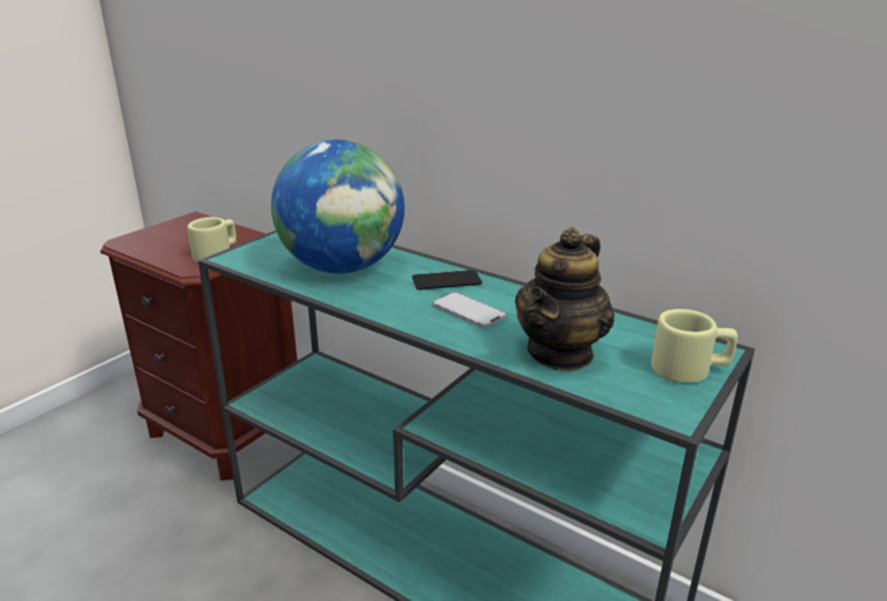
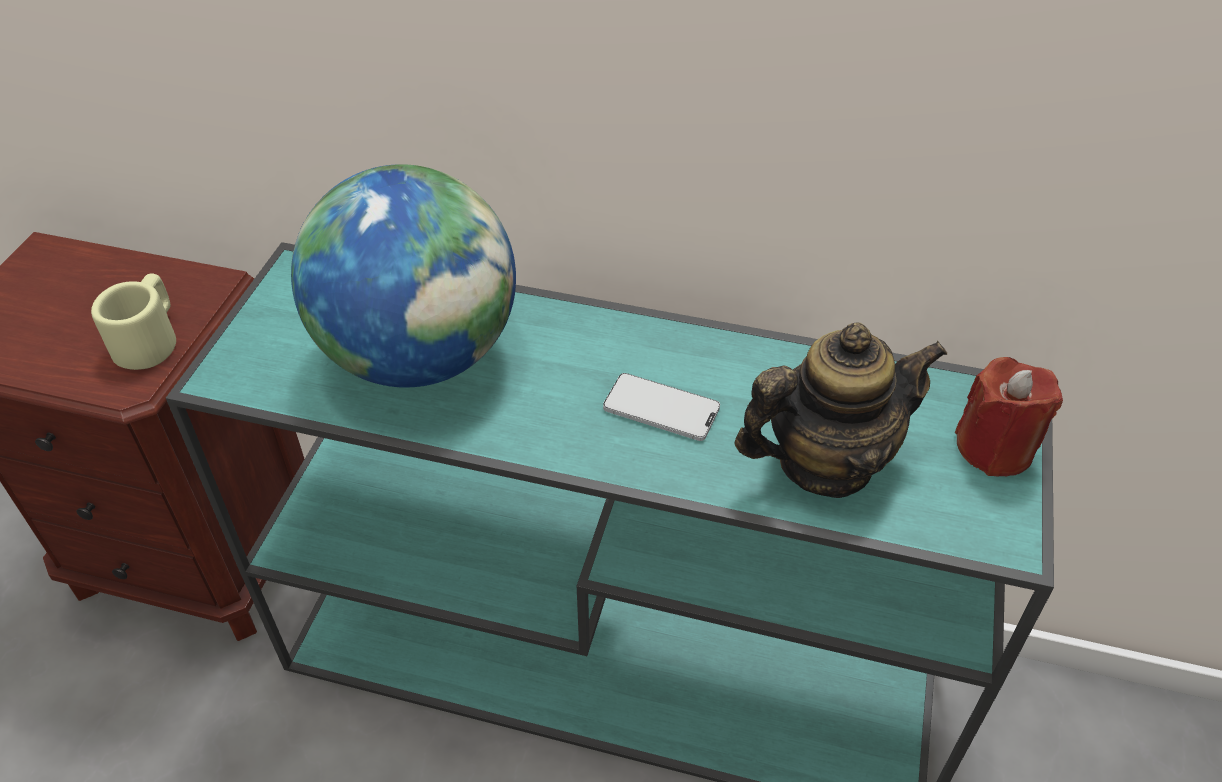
camera: 20 degrees left, 20 degrees up
phone [412,270,482,290] -> none
teapot [515,227,615,371] -> teapot turned 120 degrees counterclockwise [735,322,948,498]
beige mug [651,309,738,383] -> red candle [955,357,1063,477]

